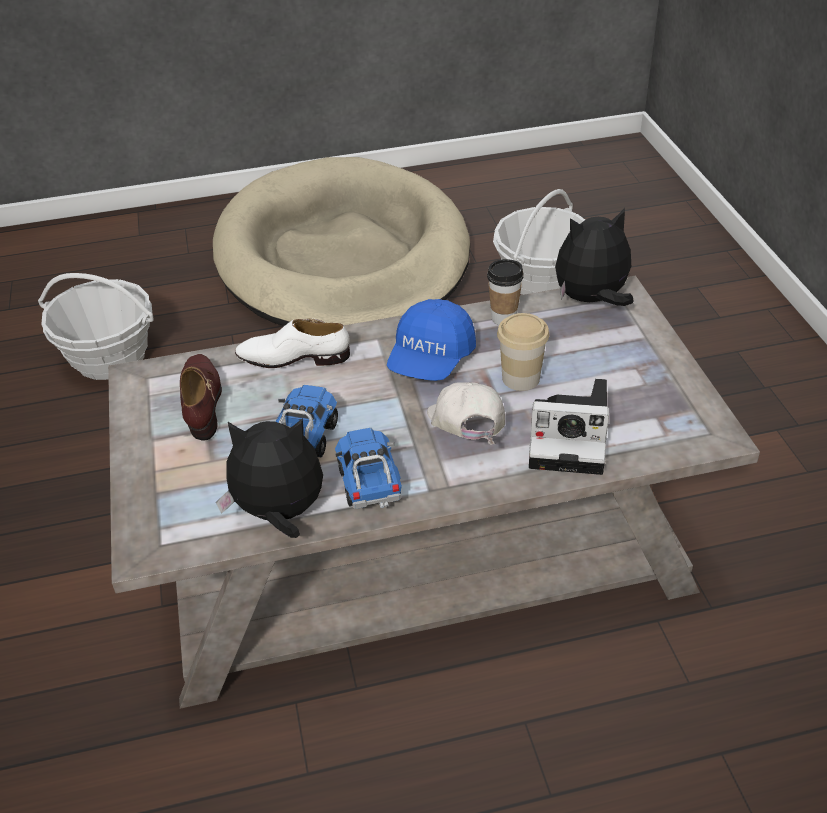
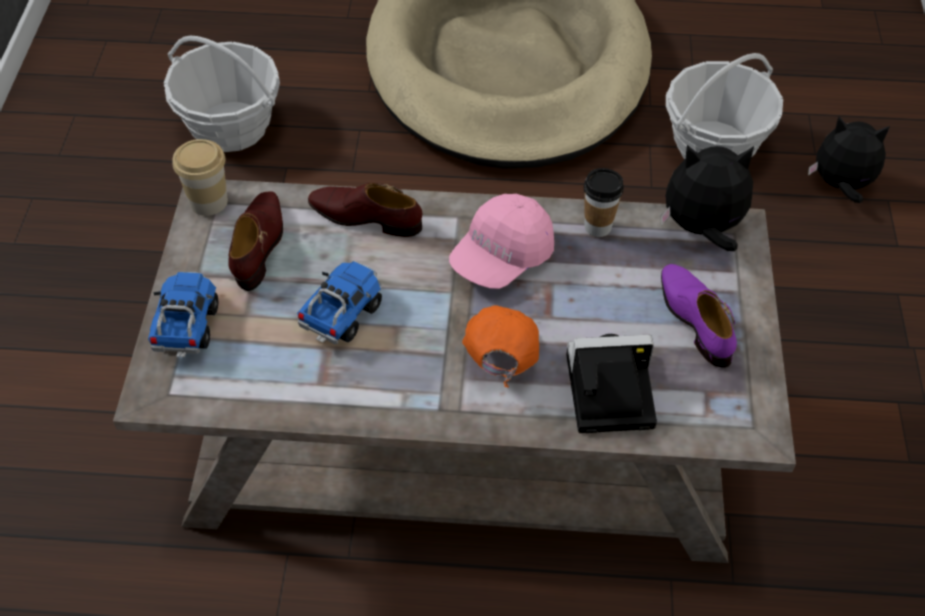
camera: 15 degrees right, 10 degrees up
plush toy [216,418,323,538] -> plush toy moved to [808,117,890,203]
white shoe [235,318,350,368] -> brown shoe [308,183,422,237]
toy truck [335,428,402,509] -> toy truck moved to [148,272,218,357]
blue cap [387,299,476,381] -> pink cap [449,194,554,289]
white cap [427,382,505,445] -> orange cap [462,305,539,388]
cup [497,313,549,391] -> cup moved to [172,139,228,216]
camera [529,379,609,475] -> camera turned 150 degrees clockwise [566,334,657,433]
none -> purple shoe [661,264,737,368]

